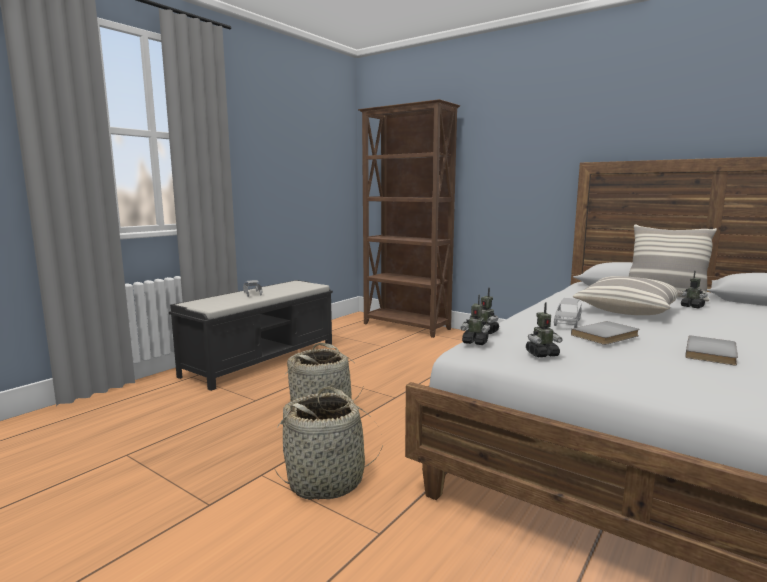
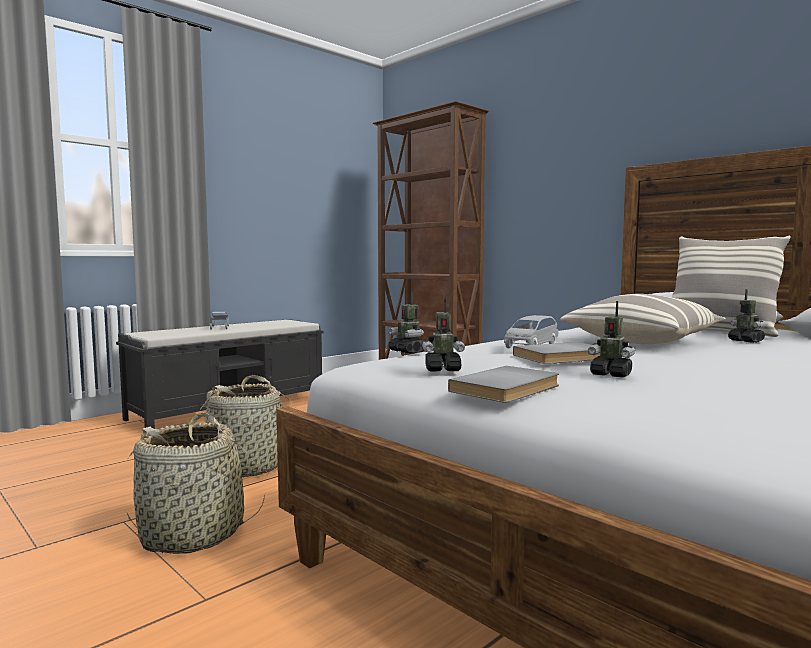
camera: 10 degrees right, 5 degrees down
toy robot [461,295,490,345] -> toy robot moved to [588,301,635,378]
grey book [685,335,738,365] -> grey book moved to [448,366,559,403]

